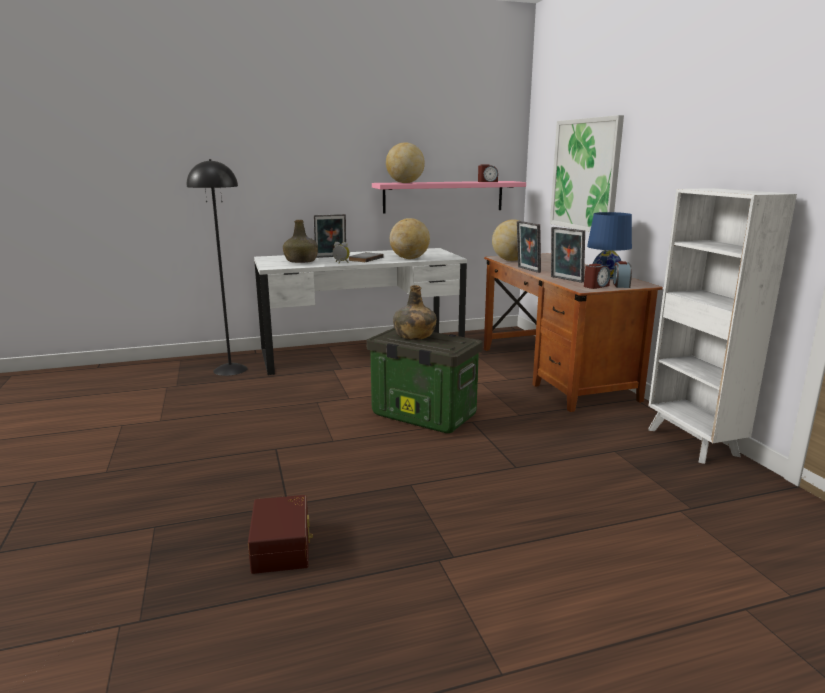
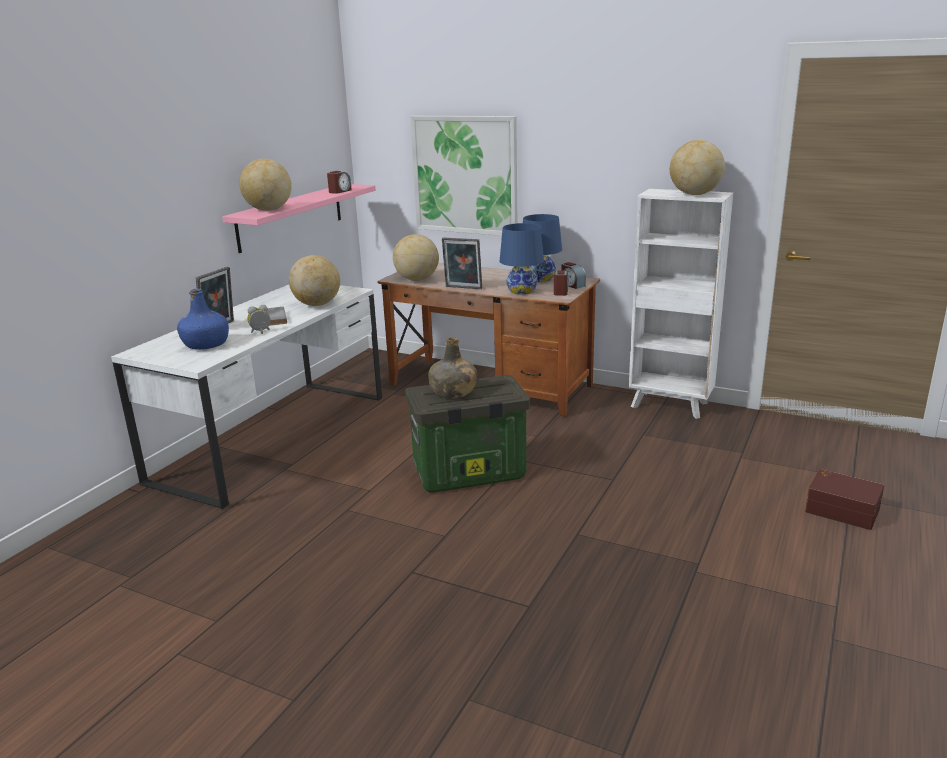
camera: 45 degrees left, 5 degrees up
black floor lamp [187,159,248,376] -> none
brown storage box [248,495,313,574] -> brown storage box moved to [805,469,884,530]
green bottle [283,220,318,263] -> blue bottle [177,289,229,350]
picture frame [551,227,585,283] -> blue table lamp [500,223,544,295]
none -> globe [670,140,725,195]

